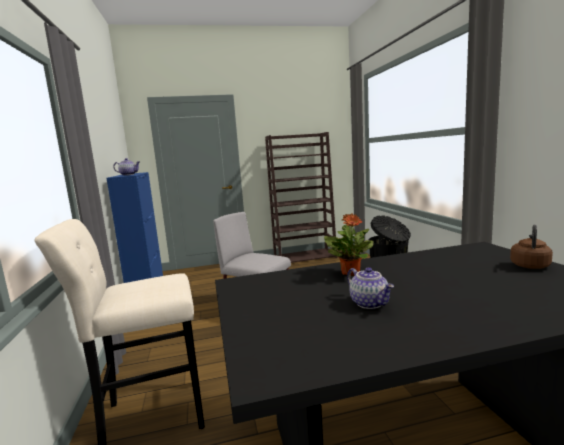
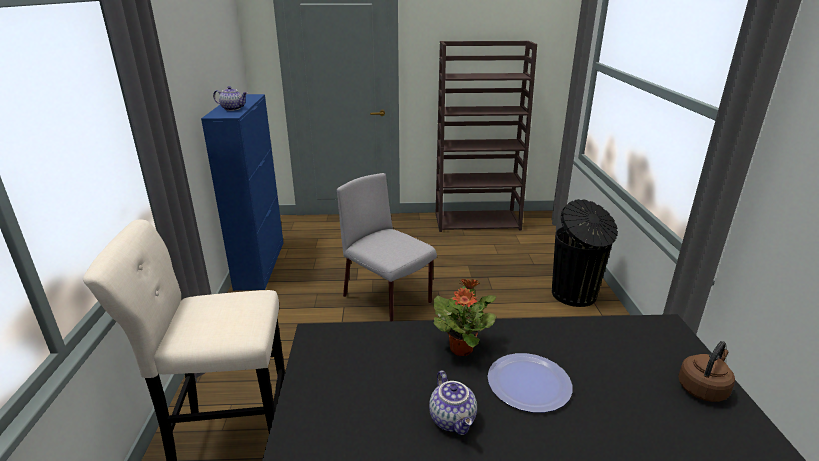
camera: 10 degrees right, 15 degrees up
none -> plate [488,353,572,413]

